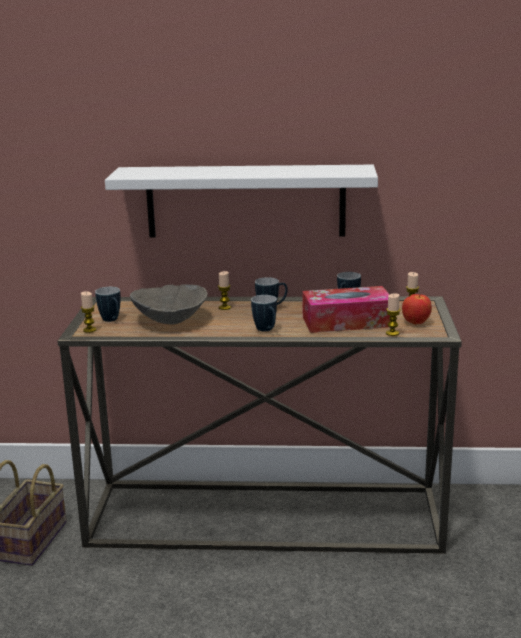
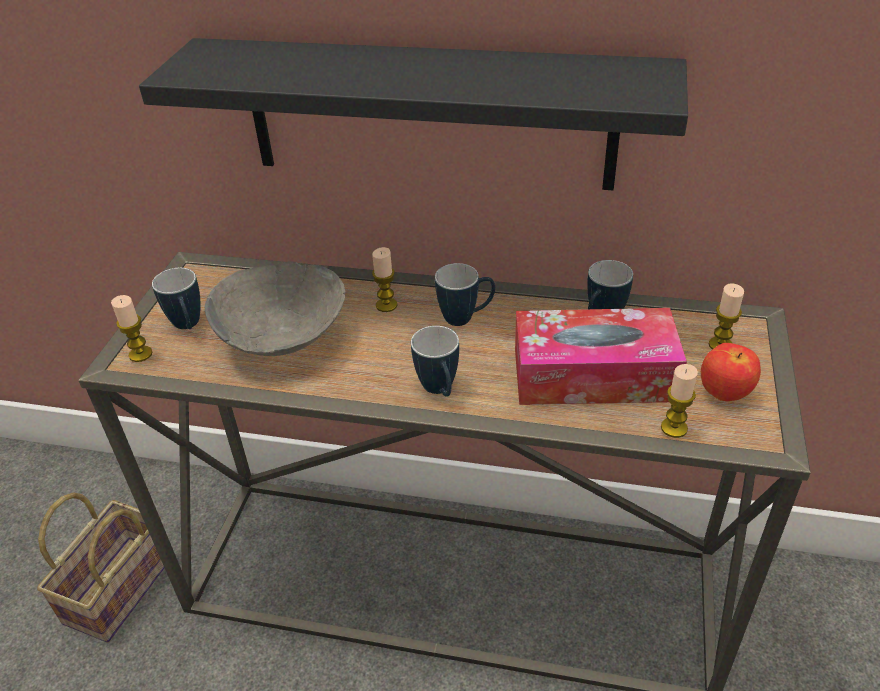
camera: 10 degrees right, 20 degrees up
white shelf [105,165,378,238] -> black shelf [139,38,688,191]

